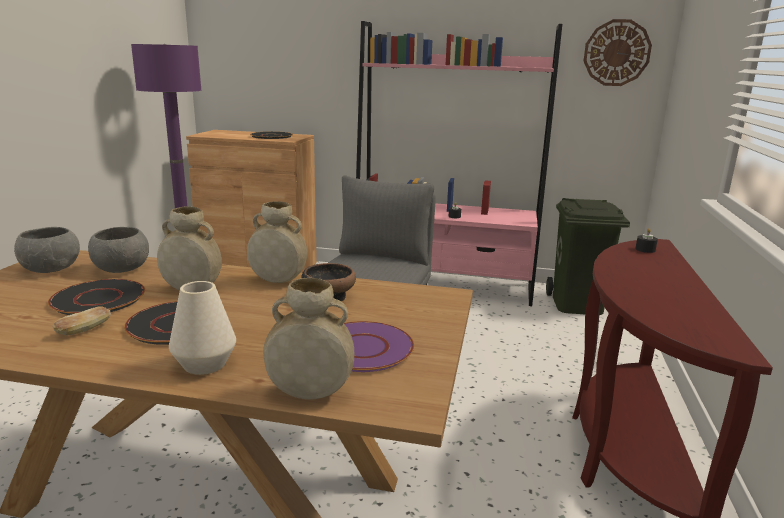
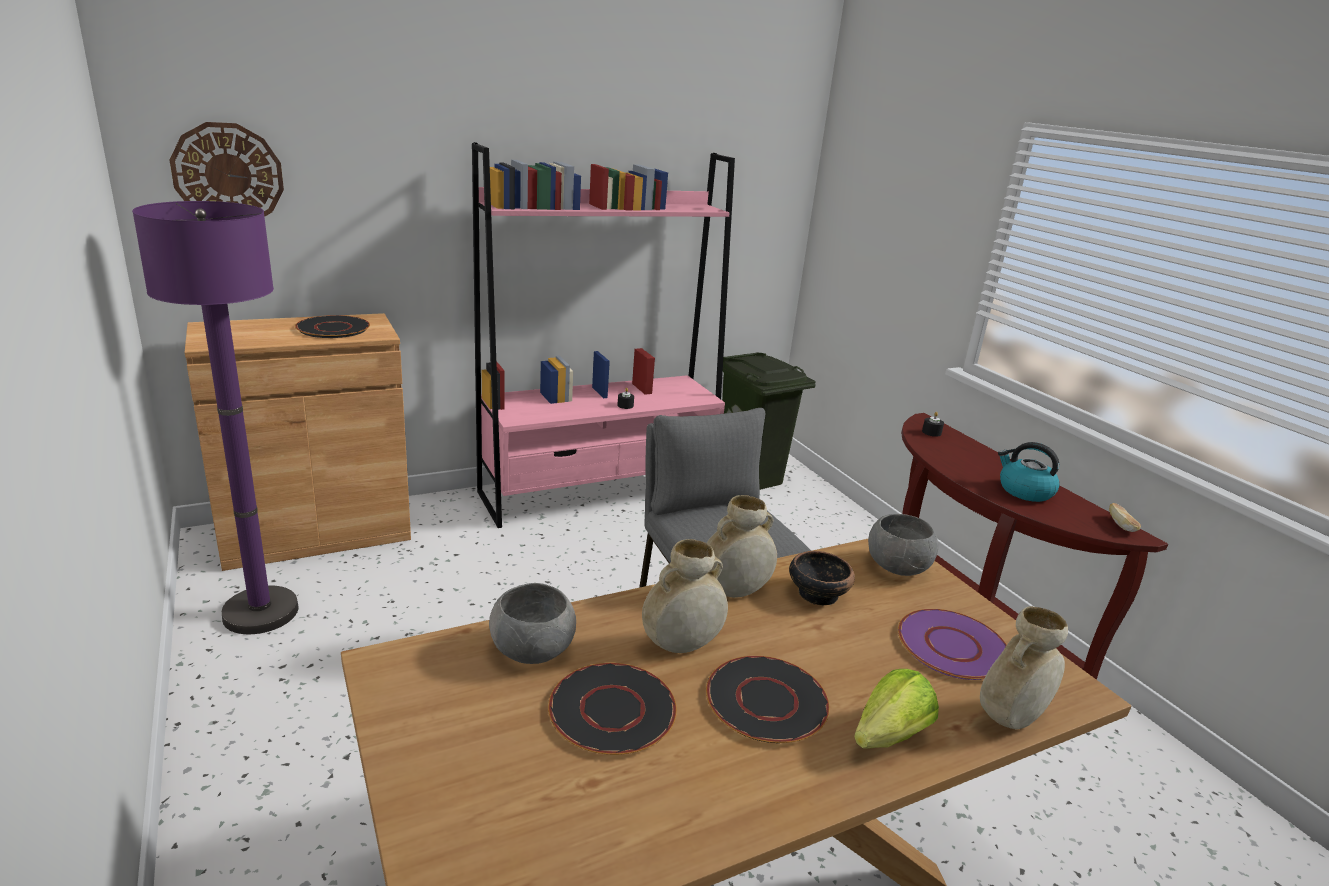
camera: 40 degrees left, 5 degrees up
grey bowl [14,227,80,273] -> grey bowl moved to [868,514,938,576]
bread [53,306,111,335] -> bread moved to [1109,503,1141,532]
white vase [169,281,236,375] -> lettuce [854,669,939,749]
wall clock [584,19,652,86] -> wall clock moved to [170,122,284,217]
none -> kettle [998,442,1060,502]

